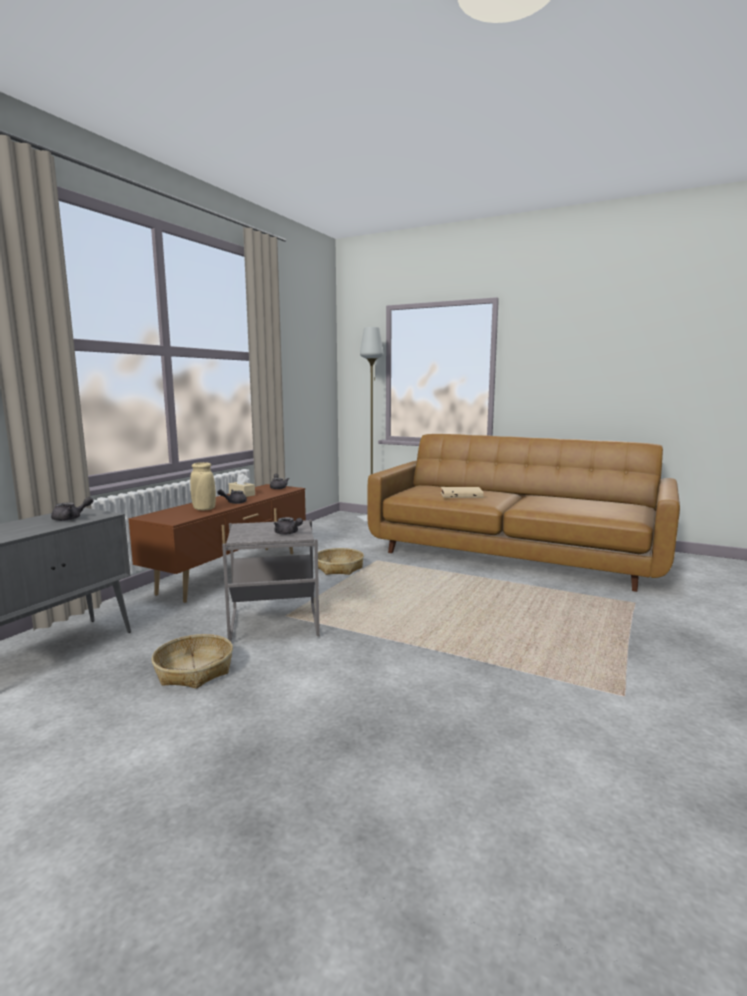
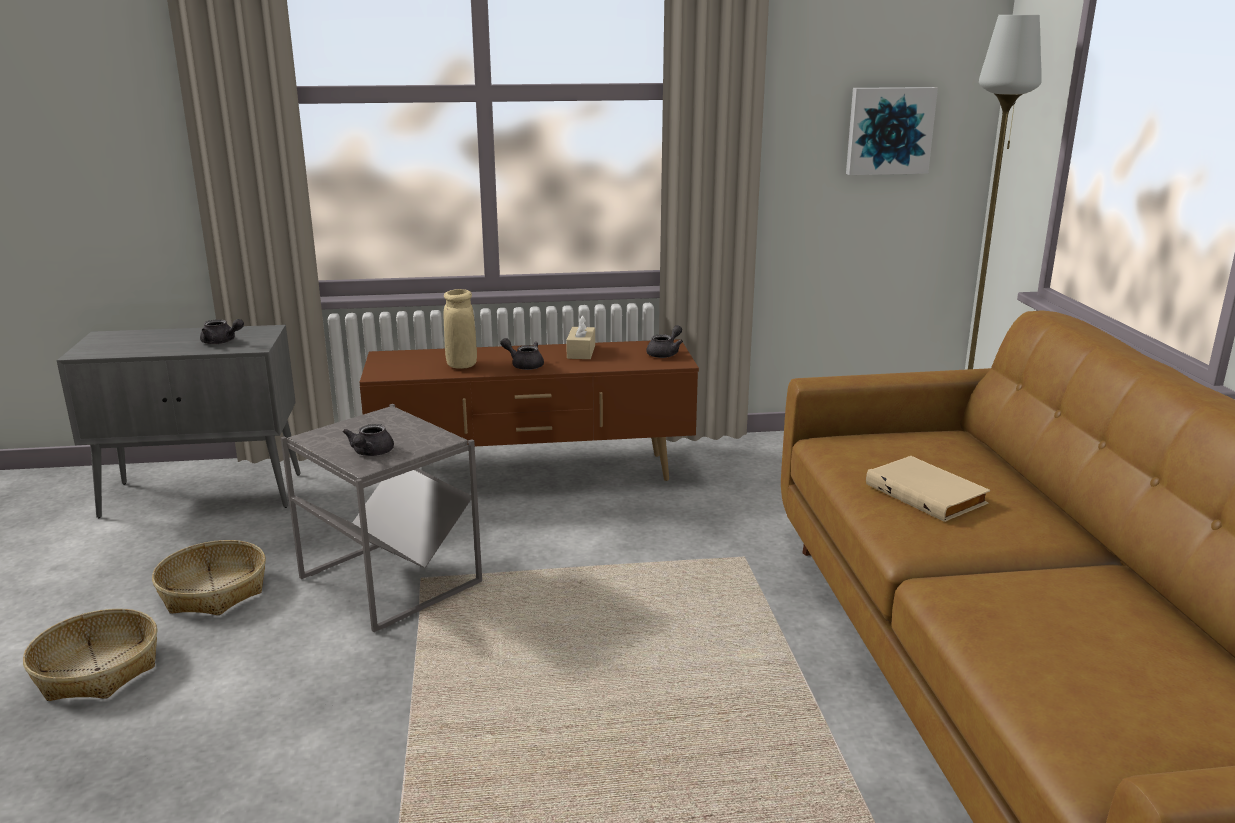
camera: 55 degrees right, 10 degrees up
basket [314,548,364,575] -> basket moved to [23,609,158,701]
none -> picture [846,87,938,175]

